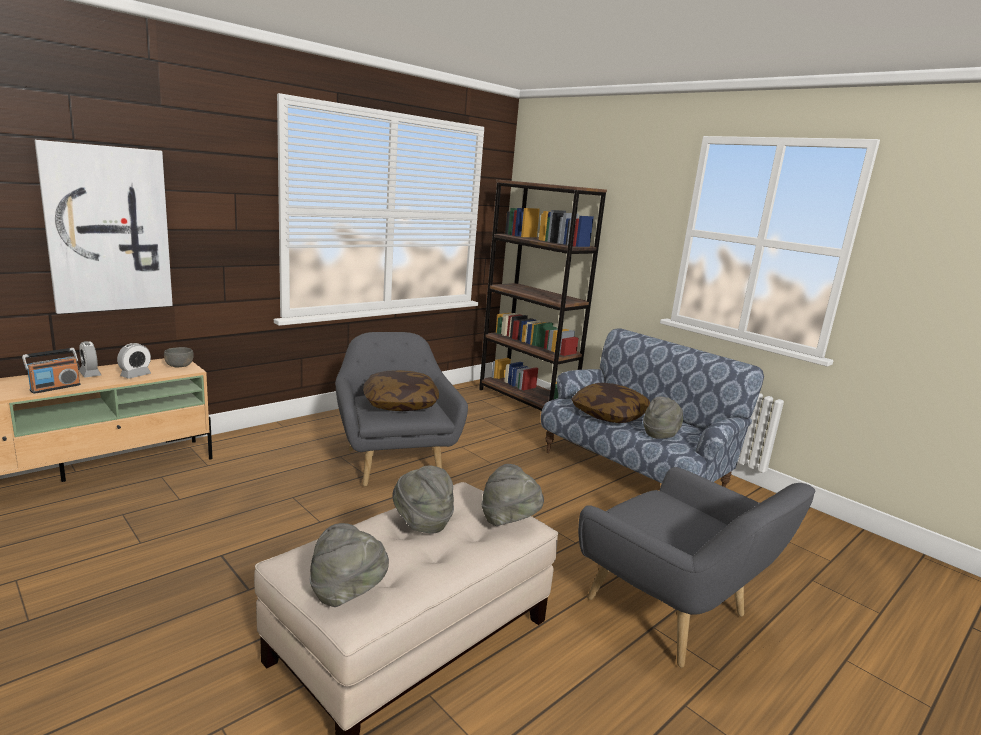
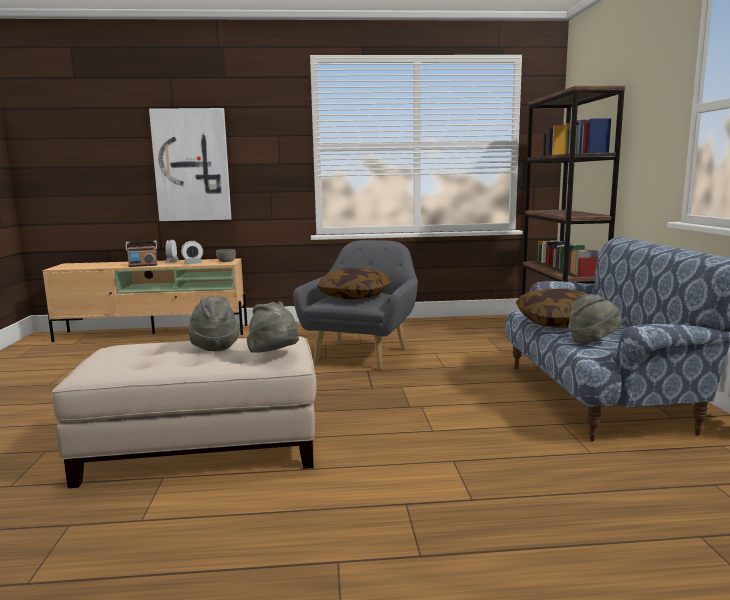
camera: 40 degrees right, 5 degrees down
grey hat [310,523,389,607] -> none
grey armchair [578,467,815,668] -> none

